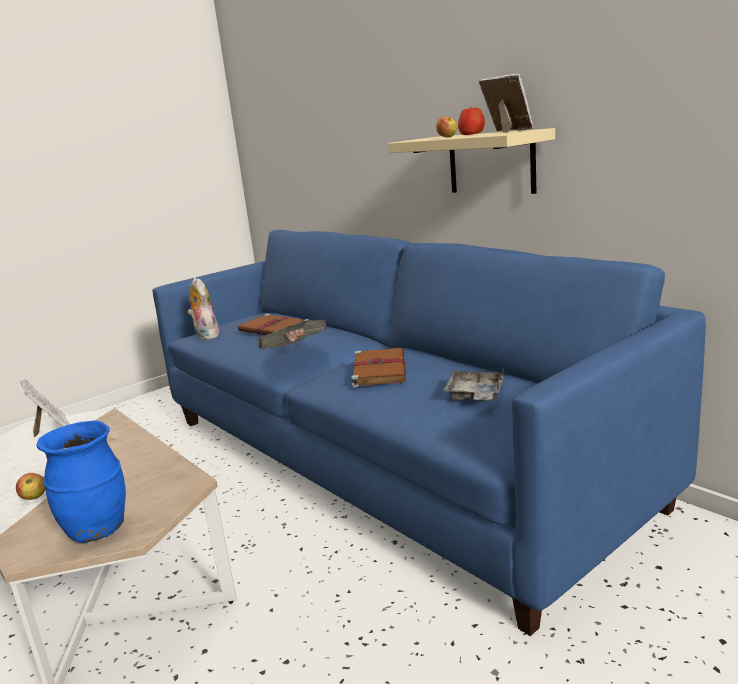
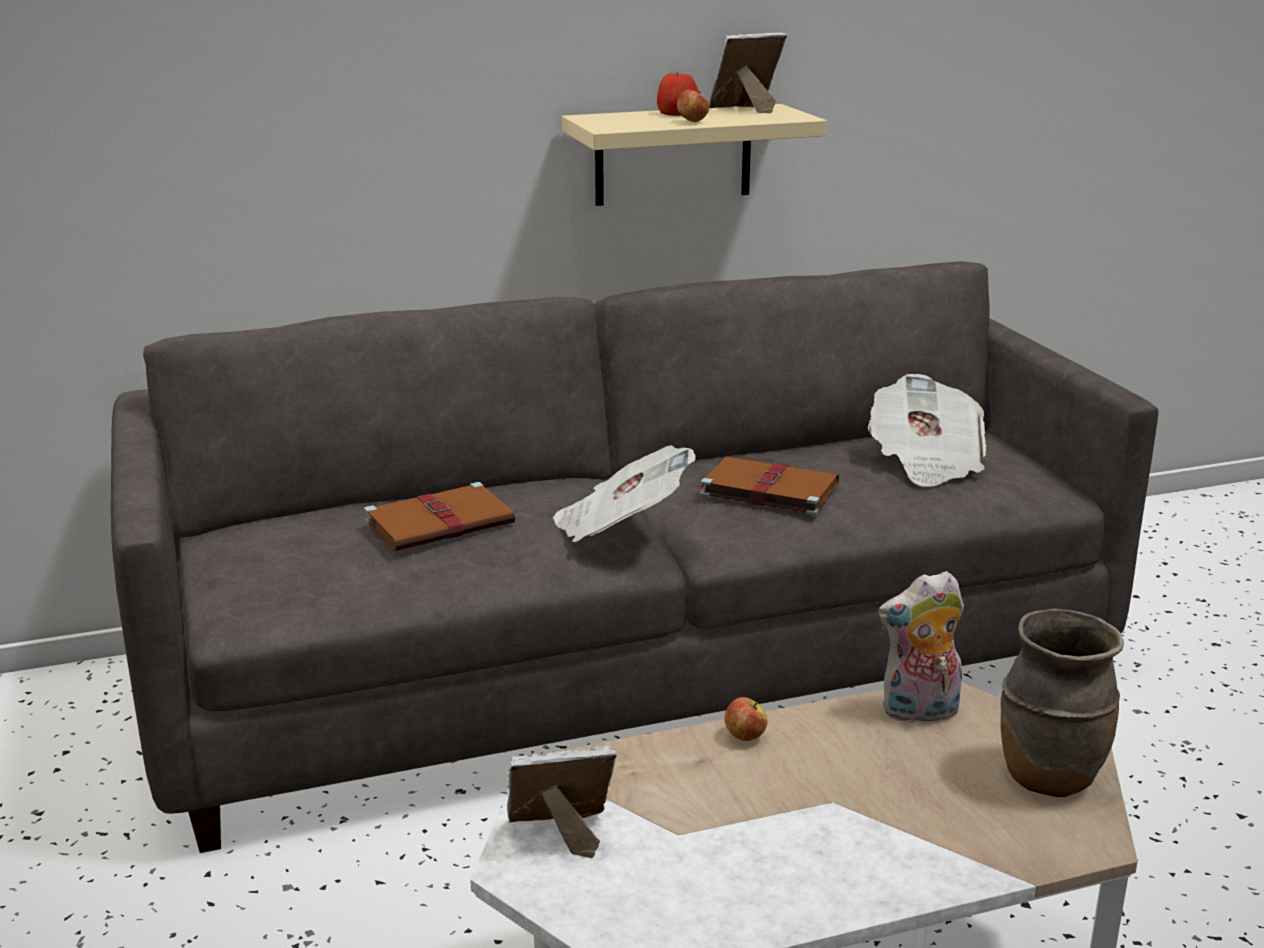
camera: 70 degrees left, 5 degrees up
apple [16,473,45,500] -> apple moved to [724,697,767,741]
blue vase [37,421,126,543] -> brown vase [1000,609,1124,797]
blue sofa [153,230,706,636] -> grey sofa [111,261,1158,853]
plush toy [187,278,219,340] -> plush toy moved to [878,571,964,725]
grey tray [443,368,504,401] -> newspaper [867,374,986,487]

